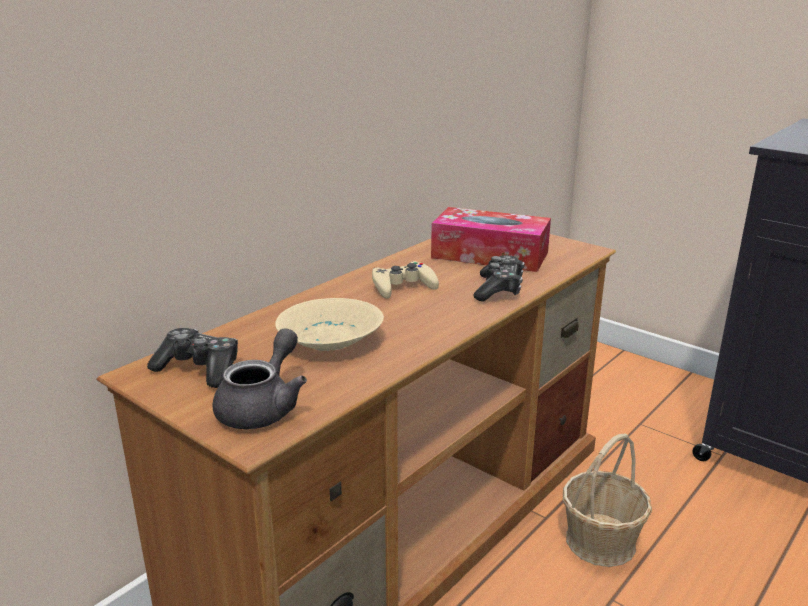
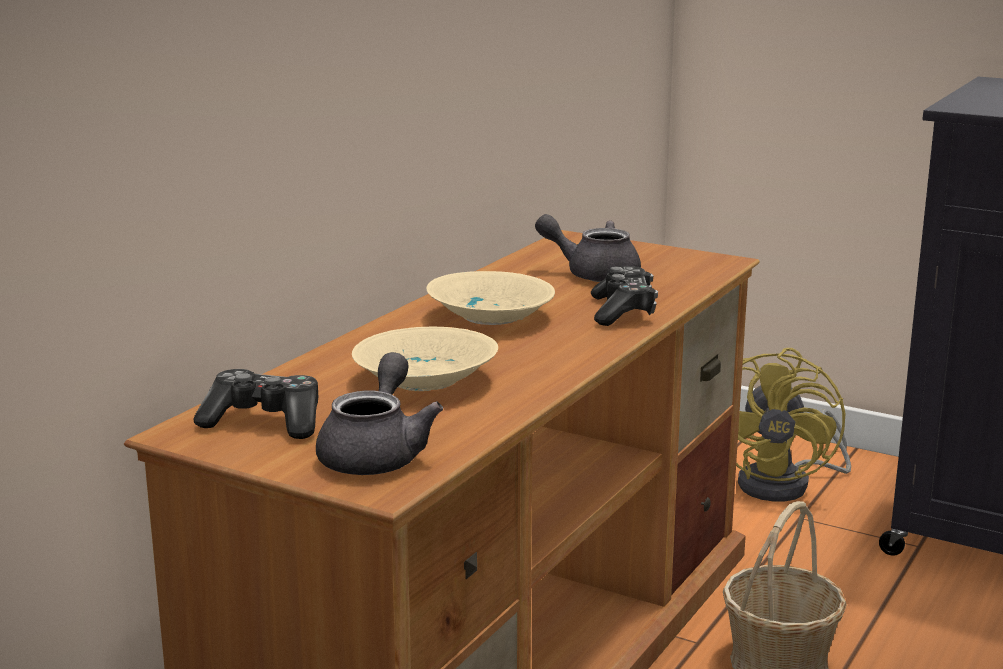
camera: 10 degrees left, 5 degrees down
beige game controller [372,261,439,299] -> beige bowl [426,271,555,325]
tissue box [431,207,551,272] -> grey teapot [535,214,641,282]
none -> yellow fan [736,348,851,502]

